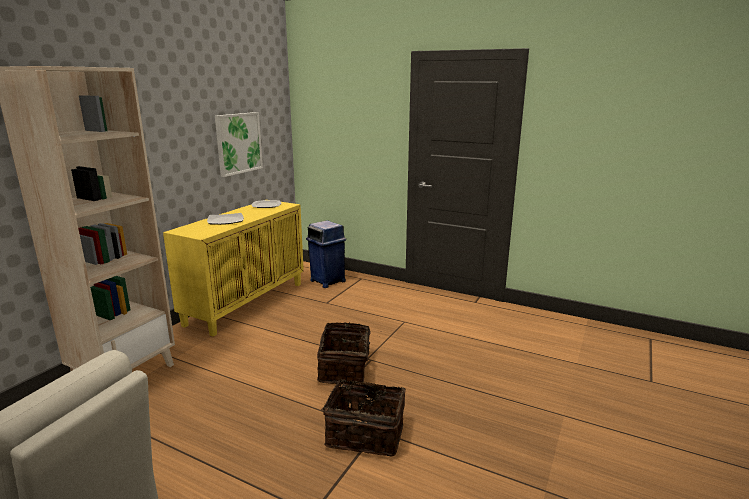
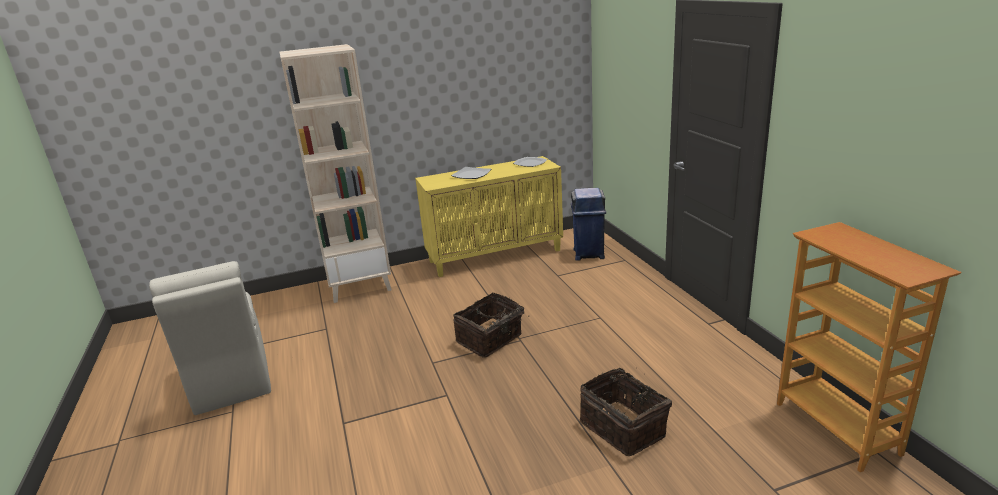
camera: 45 degrees right, 5 degrees up
picture [215,112,263,177] -> none
basket [323,374,406,456] -> basket moved to [580,367,672,456]
none -> bookcase [777,222,962,472]

